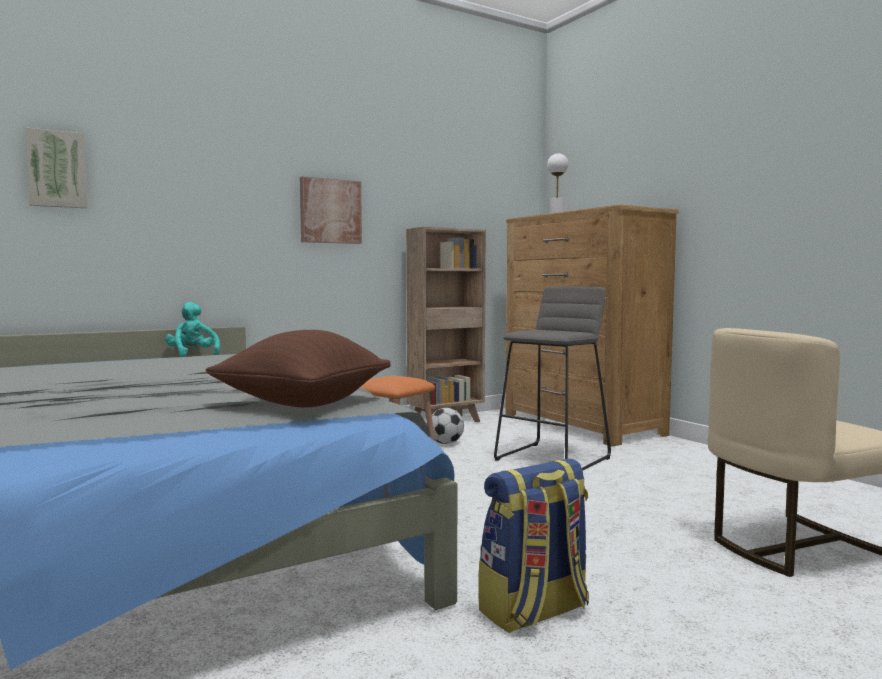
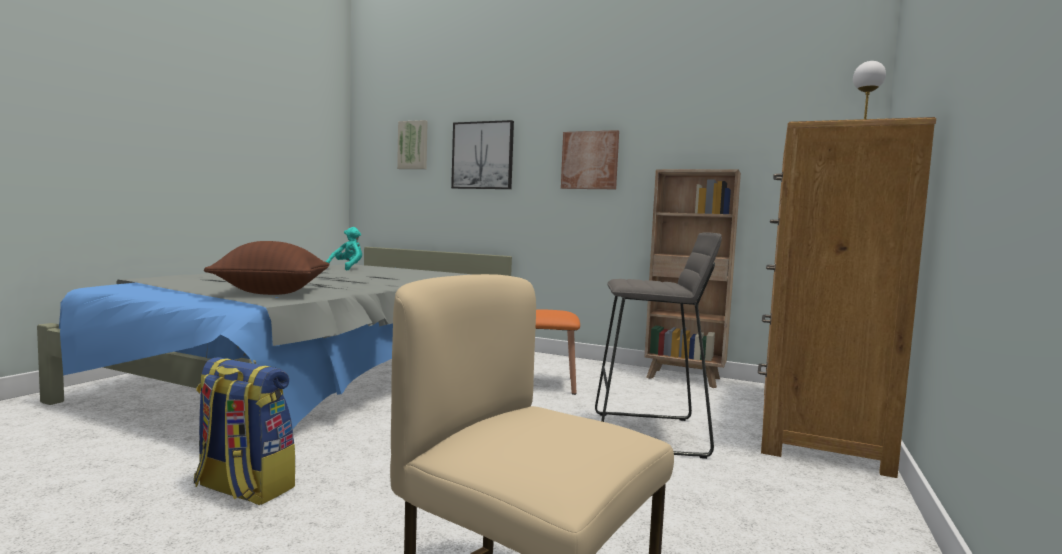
camera: 55 degrees right, 0 degrees up
turquoise plush toy [165,302,220,357] -> turquoise plush toy moved to [326,227,362,270]
football [432,408,464,444] -> none
none -> picture [451,120,514,189]

